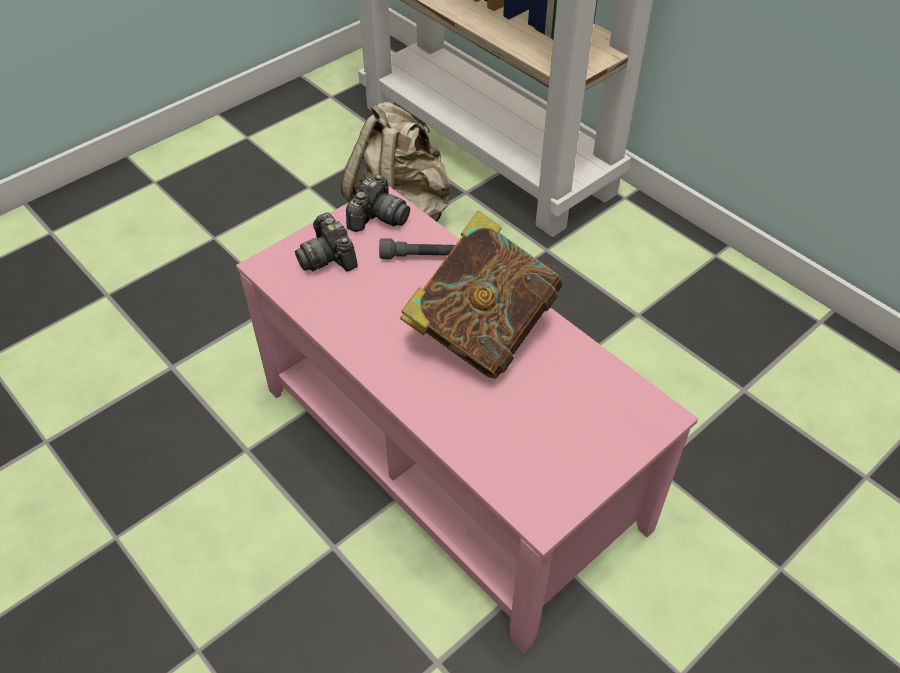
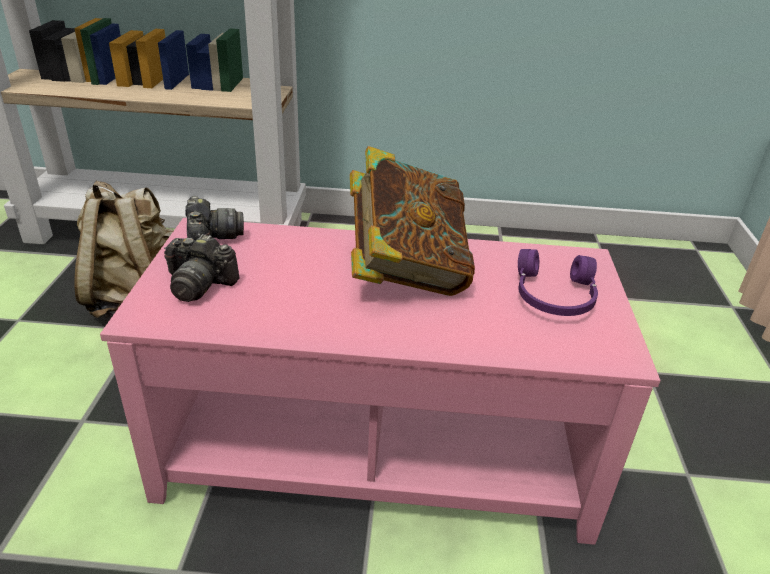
camera: 45 degrees left, 15 degrees down
grey flashlight [379,238,455,259] -> none
none -> purple headphones [518,249,598,316]

